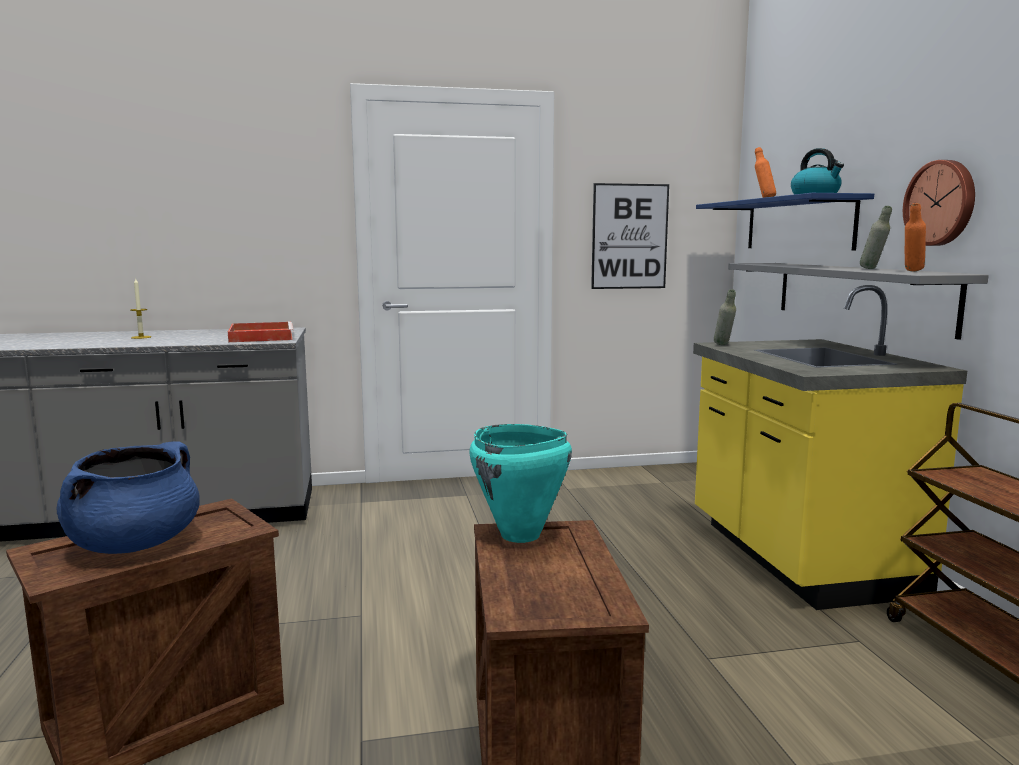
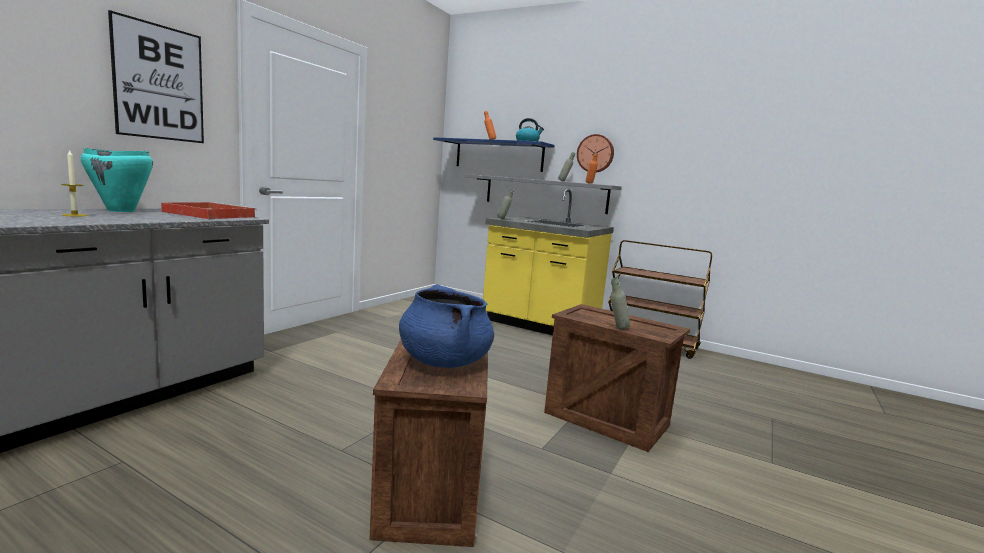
camera: 50 degrees left, 0 degrees up
turquoise cooking pot [469,424,572,543] -> turquoise cooking pot moved to [81,148,153,212]
picture [591,183,669,289] -> picture moved to [108,10,204,143]
none -> grey bottle [610,278,630,329]

